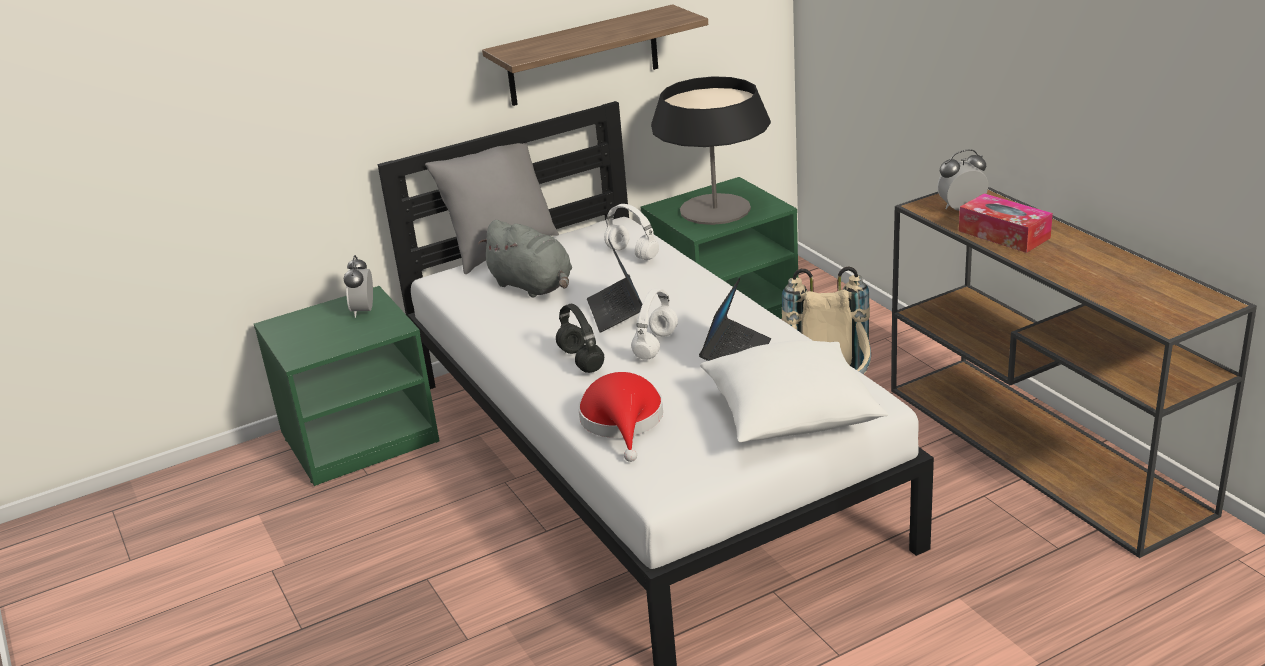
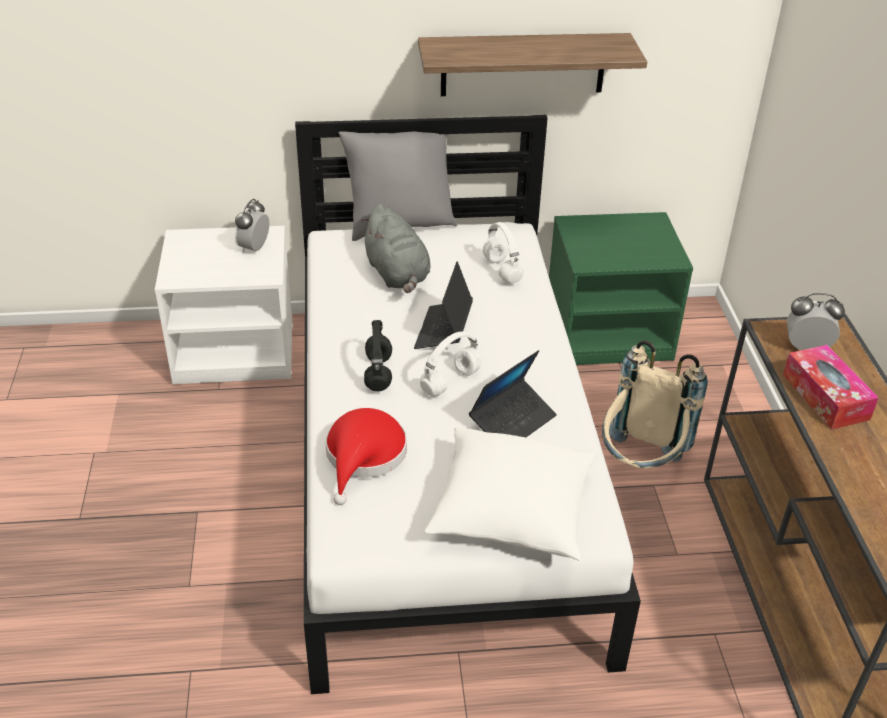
camera: 20 degrees right, 10 degrees up
green nightstand [254,286,440,486] -> white nightstand [155,226,293,385]
table lamp [651,76,771,225] -> none

